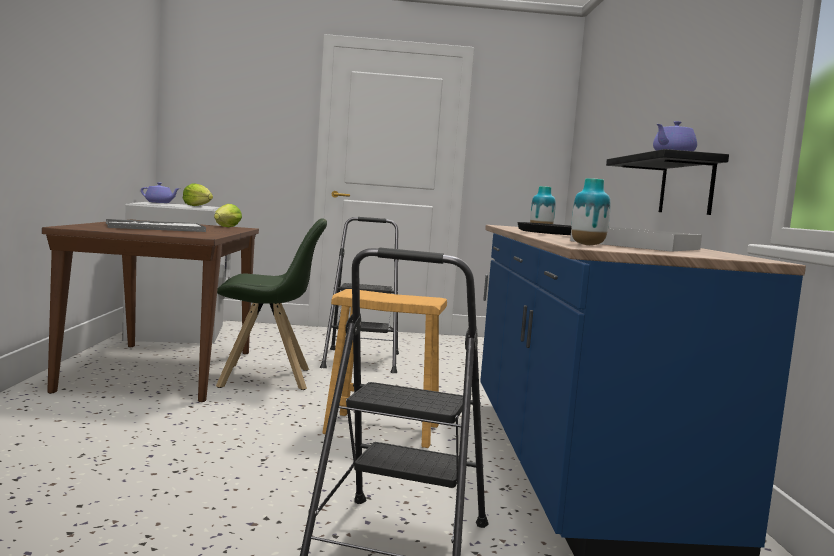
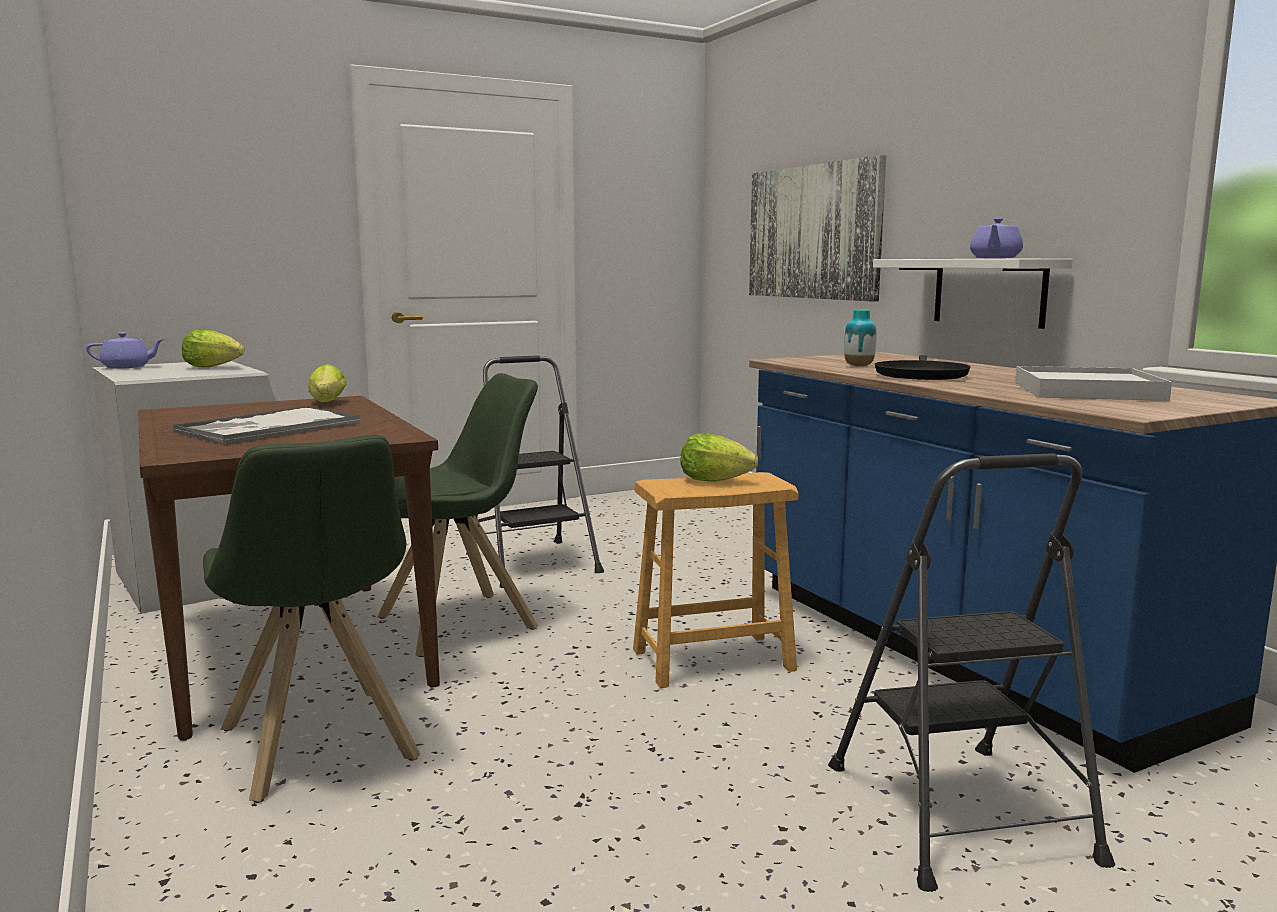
camera: 25 degrees left, 5 degrees up
vase [571,178,611,245] -> none
black shelf [606,149,729,215] -> white shelf [873,259,1073,329]
none -> green chair [203,435,420,803]
none -> lettuce [680,433,758,482]
none -> picture [749,155,886,302]

